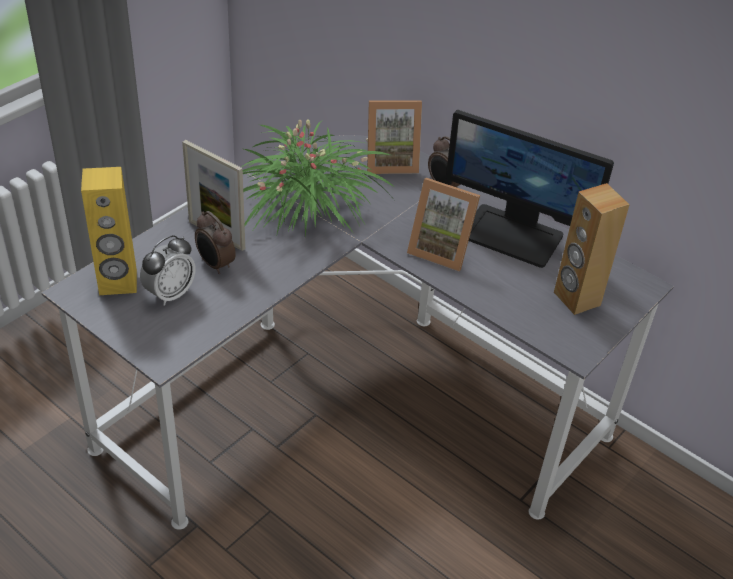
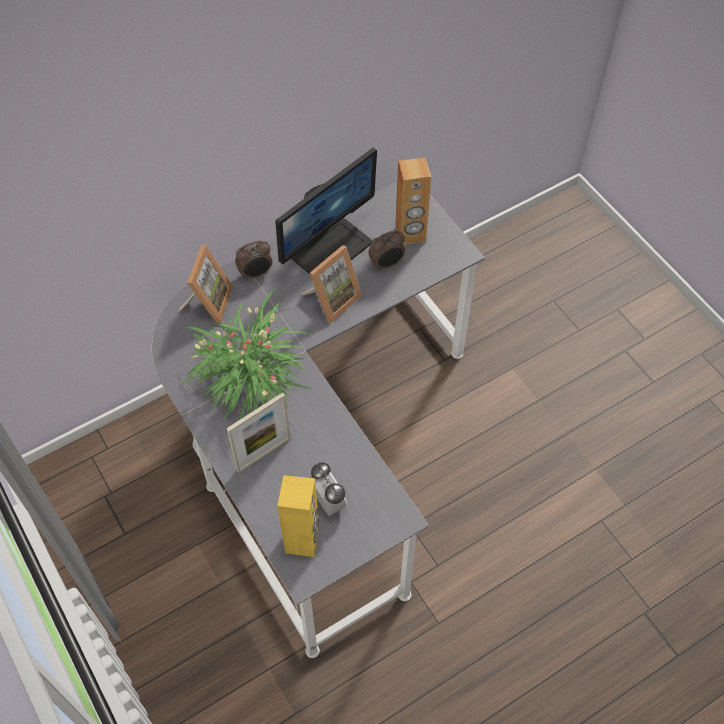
camera: 70 degrees left, 15 degrees up
alarm clock [195,211,236,274] -> alarm clock moved to [368,231,405,271]

